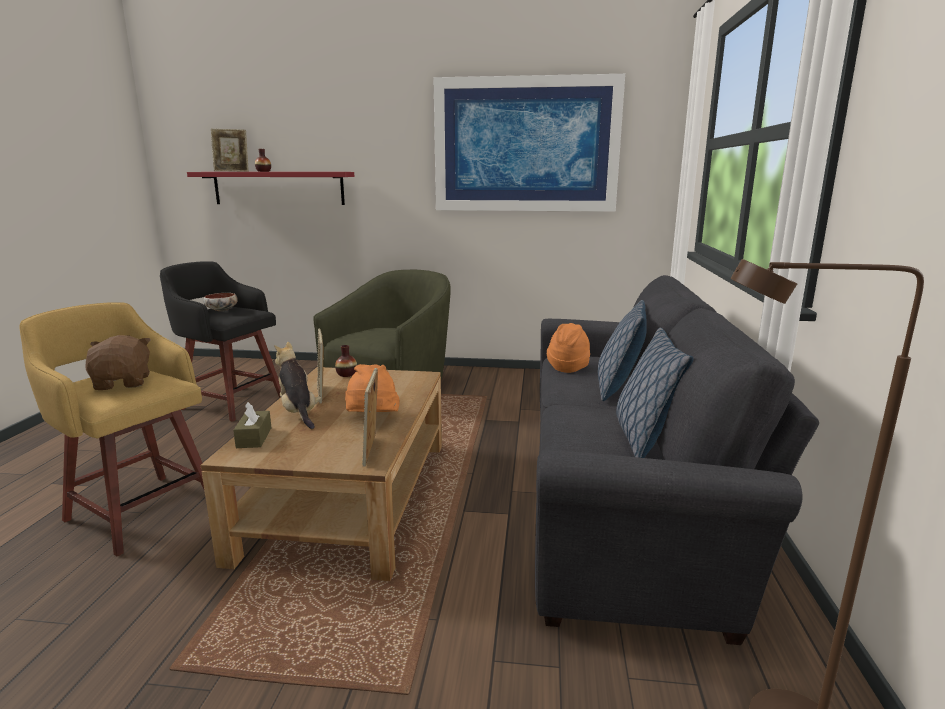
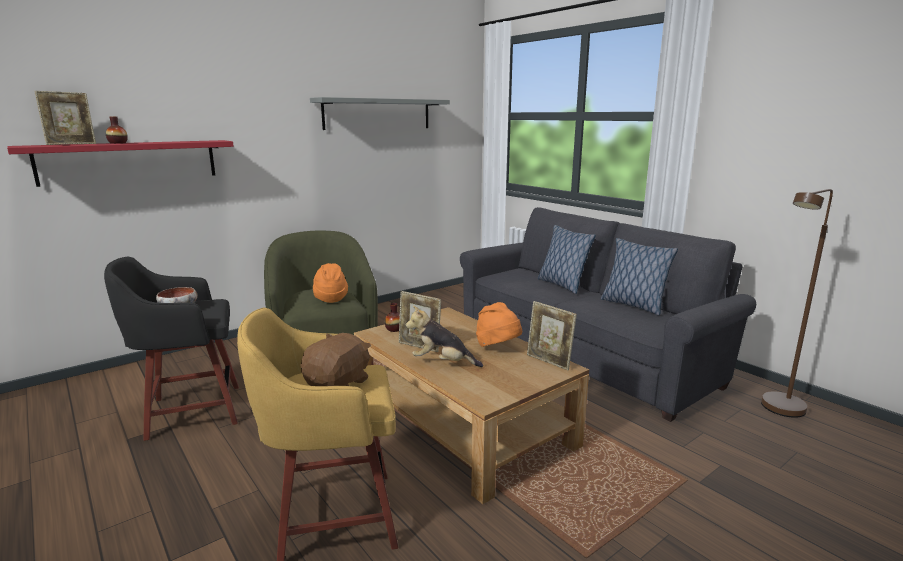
camera: 45 degrees left, 0 degrees up
brown plush toy [85,335,151,390] -> brown plush toy turned 90 degrees clockwise [301,333,371,386]
brown tissue box [233,402,271,448] -> none
picture [433,74,625,212] -> grey shelf [310,97,450,130]
orange hat [547,323,590,373] -> orange hat moved to [313,263,348,303]

